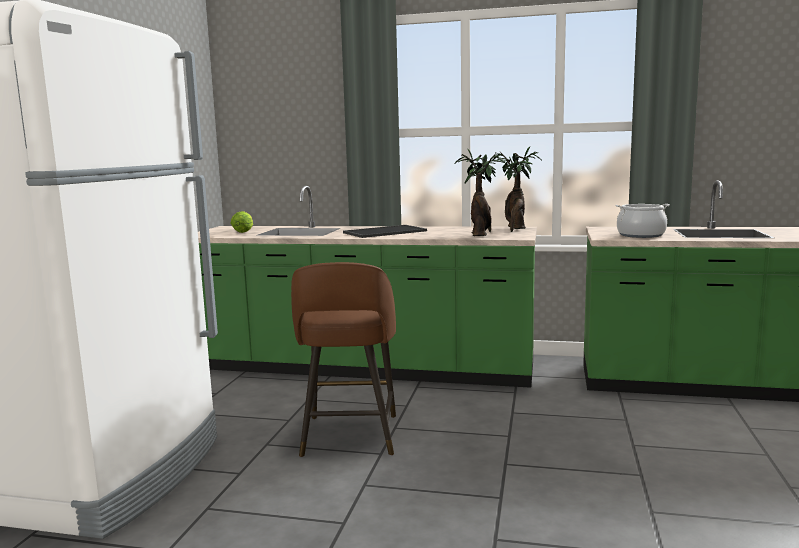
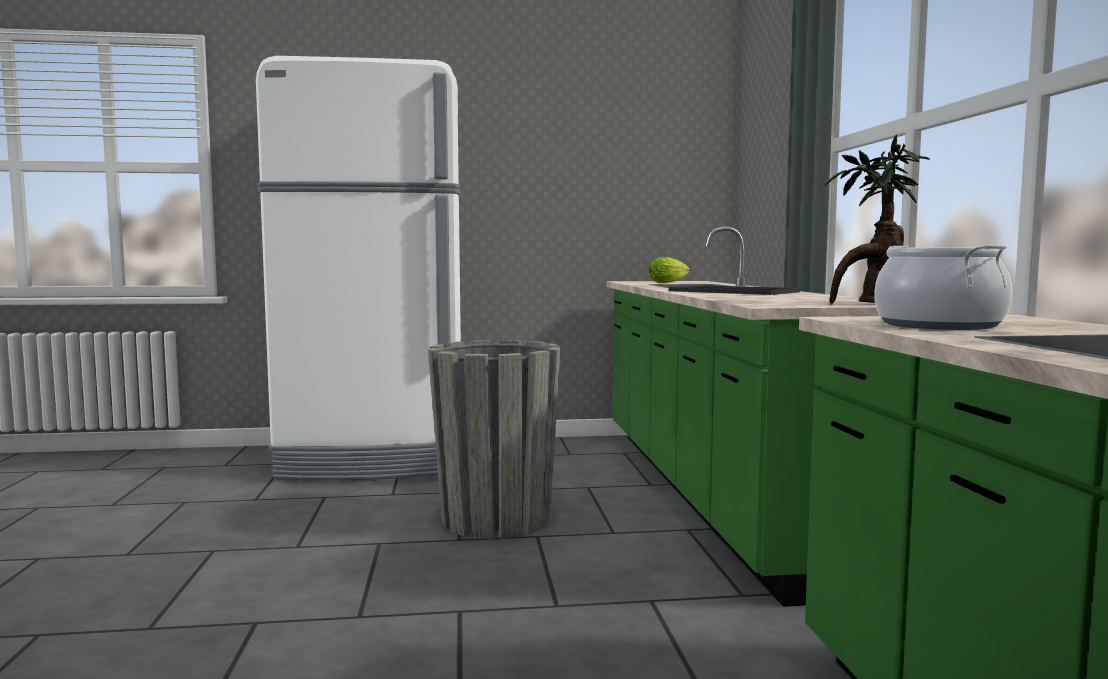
camera: 70 degrees right, 5 degrees down
brown stool [291,262,396,457] -> grey planter [428,340,561,539]
potted plant [454,148,506,236] -> none

